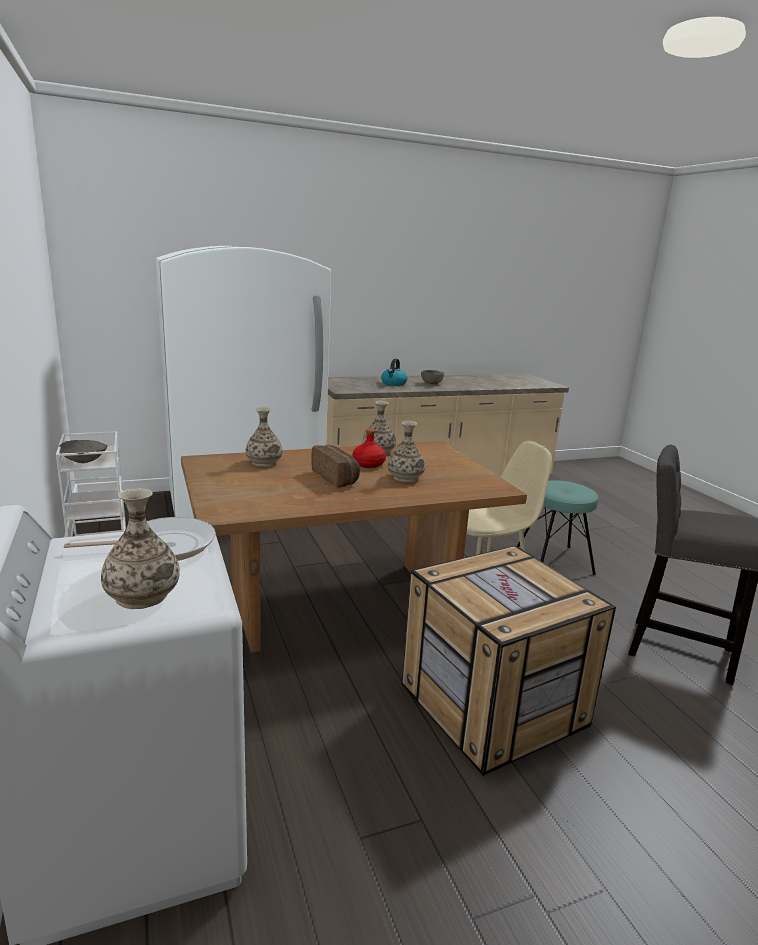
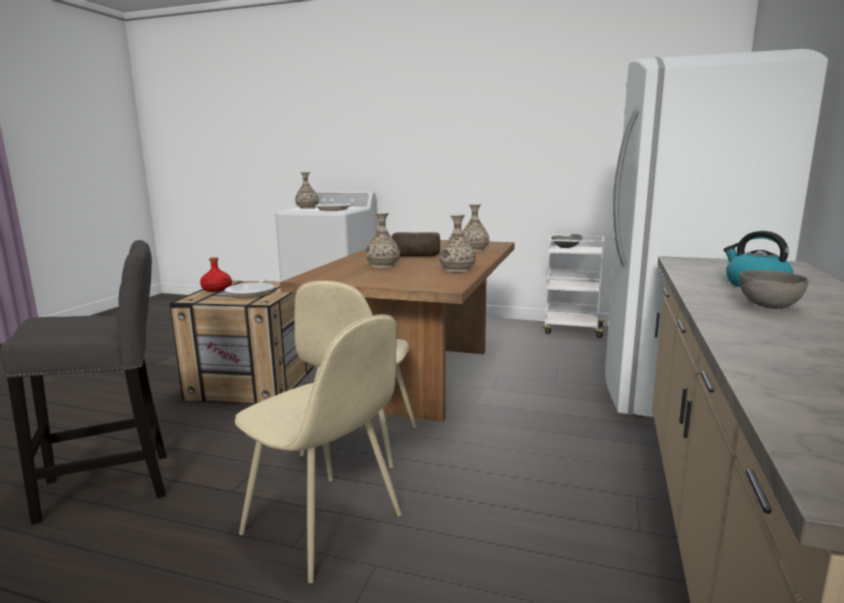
camera: 130 degrees right, 5 degrees down
red bottle [352,429,386,468] -> red bottle moved to [200,257,232,292]
turquoise stool [517,480,599,575] -> beige chair [235,315,402,584]
none -> frying pan [225,278,274,298]

